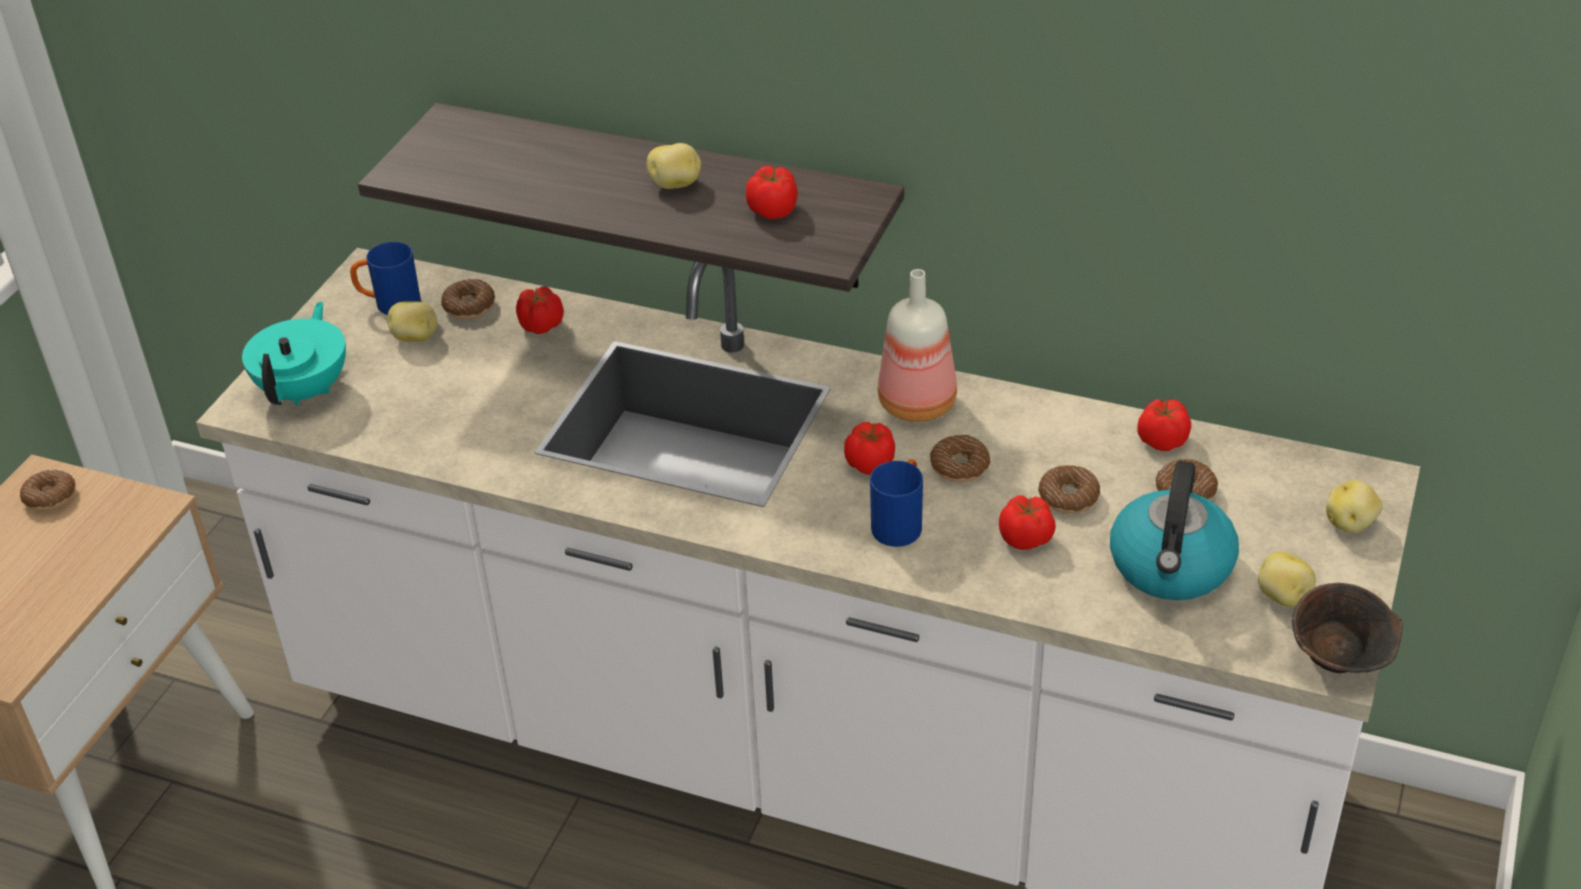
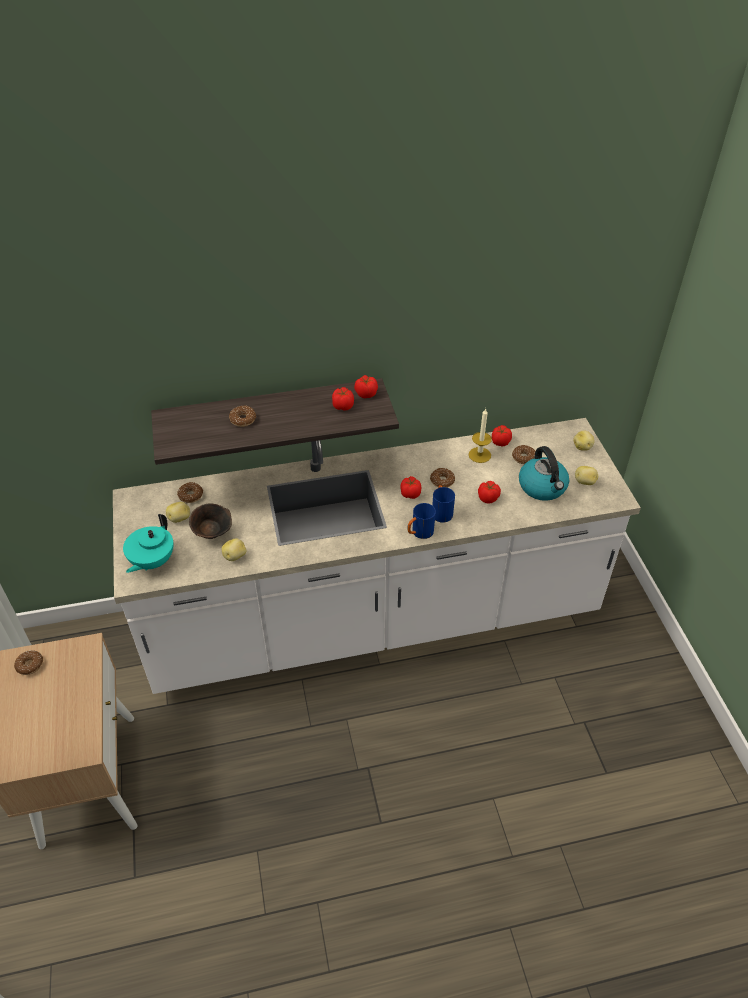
camera: 35 degrees left, 5 degrees up
turquoise teapot [242,302,346,406] -> turquoise teapot turned 135 degrees counterclockwise [123,514,174,573]
blue mug [350,242,421,315] -> blue mug moved to [407,503,436,539]
tomato [516,286,564,334] -> tomato moved to [354,375,378,398]
potato [647,143,701,189] -> potato moved to [221,539,247,561]
bottle [878,269,957,422] -> none
donut [1038,465,1100,514] -> donut moved to [229,405,256,427]
brown bowl [1292,583,1403,673] -> brown bowl moved to [189,504,232,539]
none -> candle [469,408,492,463]

